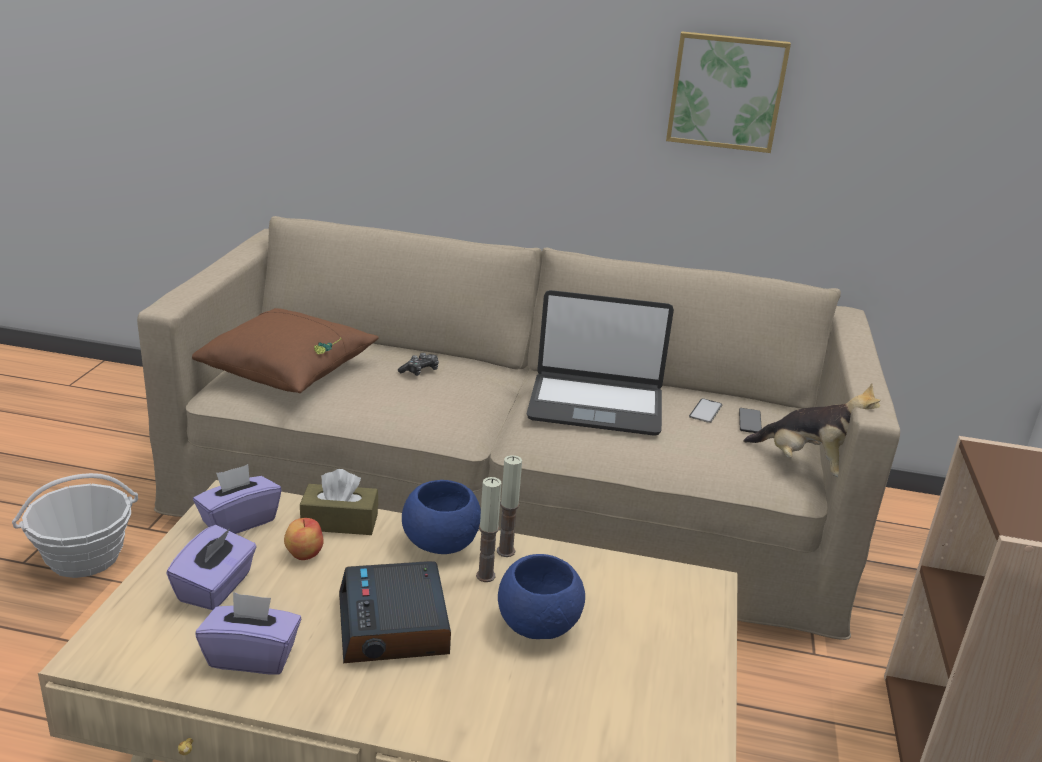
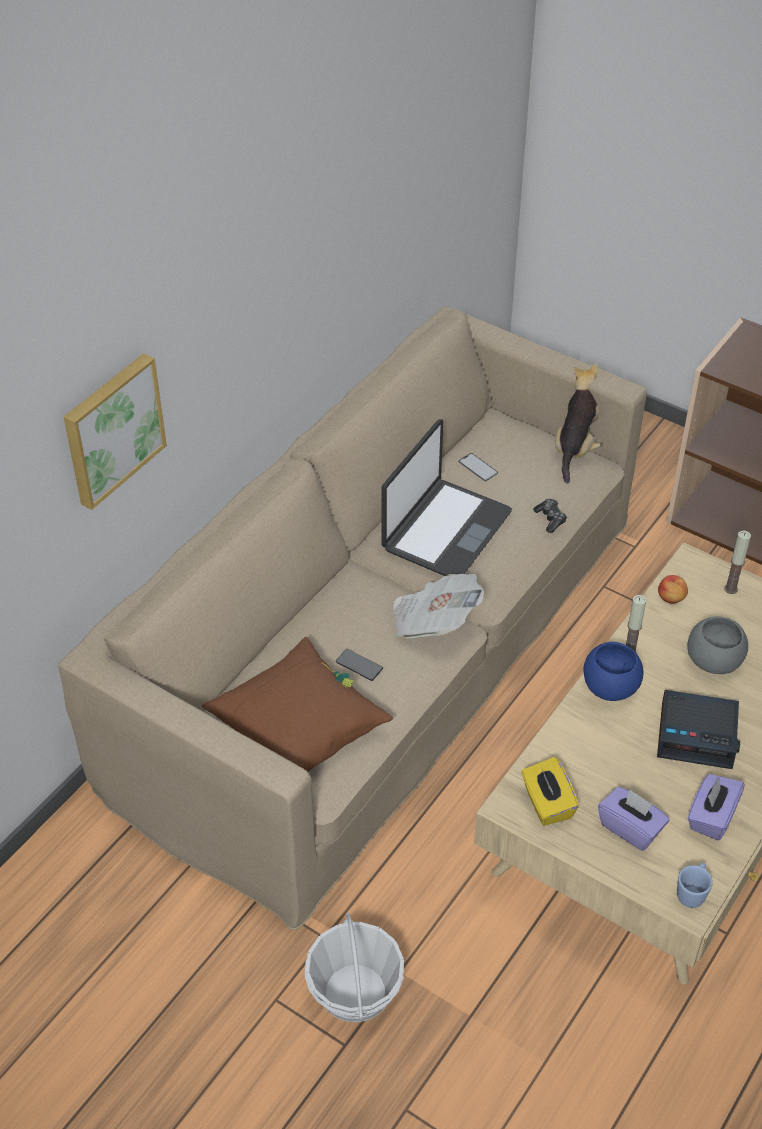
camera: 65 degrees left, 20 degrees up
purple tissue box [193,464,281,534] -> yellow tissue box [521,757,579,826]
apple [284,518,324,560] -> apple moved to [658,575,688,603]
brown tissue box [300,469,378,535] -> none
game controller [398,353,439,376] -> game controller moved to [533,499,567,533]
candle [476,477,501,582] -> candle moved to [724,530,751,594]
blue bowl [498,554,585,639] -> grey bowl [687,616,748,674]
picture [666,31,791,153] -> picture moved to [64,353,167,510]
phone [739,408,762,433] -> phone moved to [336,649,383,681]
plush toy [743,383,881,477] -> plush toy turned 45 degrees counterclockwise [555,364,601,484]
none -> newspaper [393,574,484,638]
none -> blue mug [677,863,713,908]

